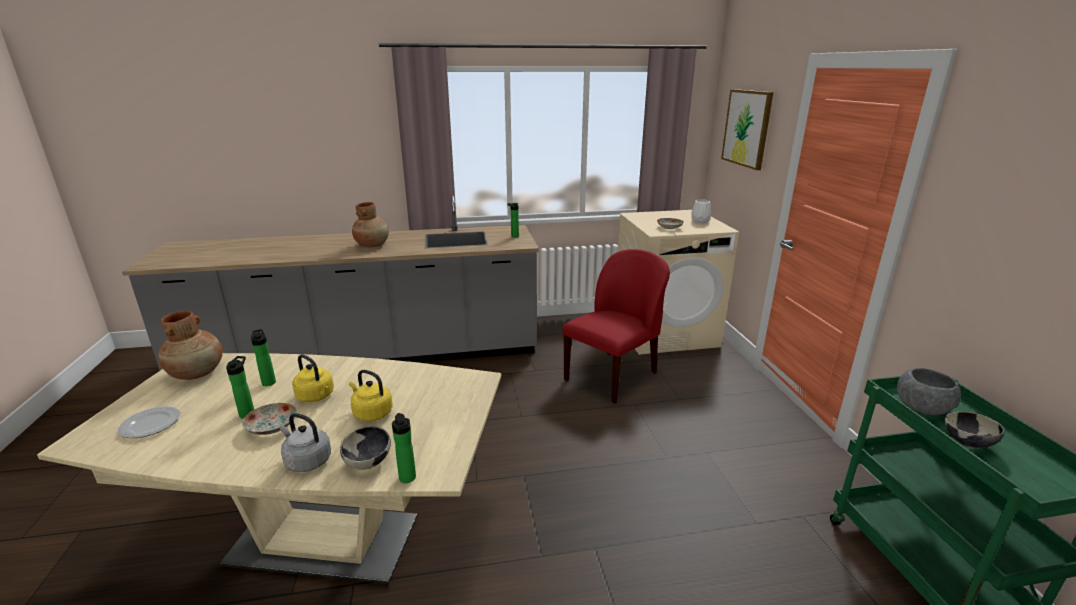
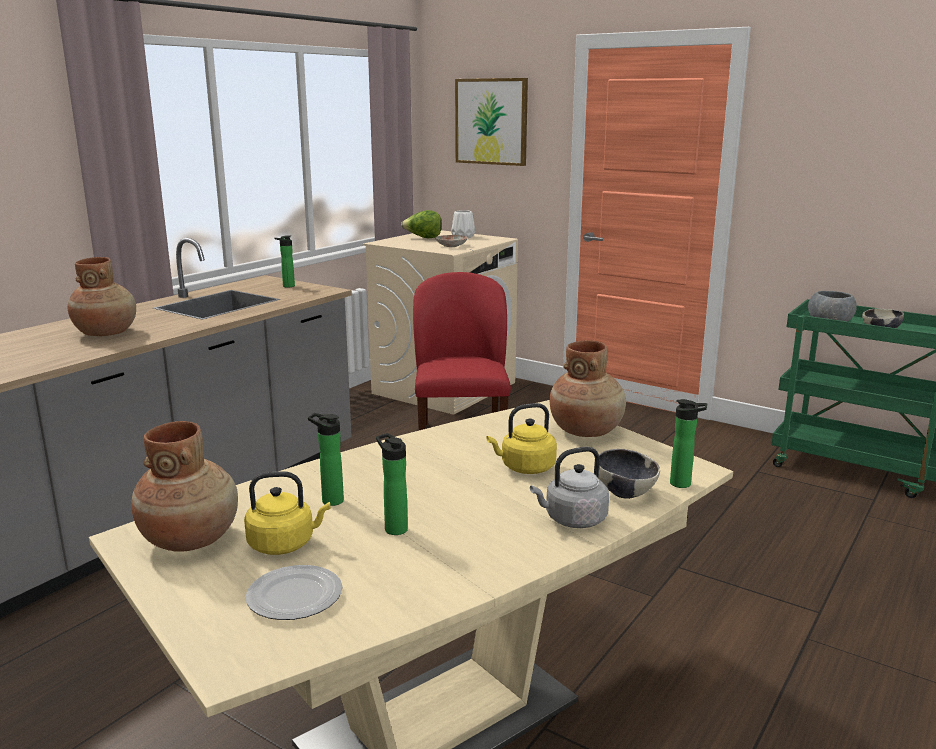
camera: 45 degrees left, 5 degrees down
plate [242,403,297,435] -> none
yellow kettle [292,354,334,402] -> yellow kettle moved to [244,471,331,555]
none -> lettuce [401,210,442,238]
none -> brown vase [549,340,626,437]

